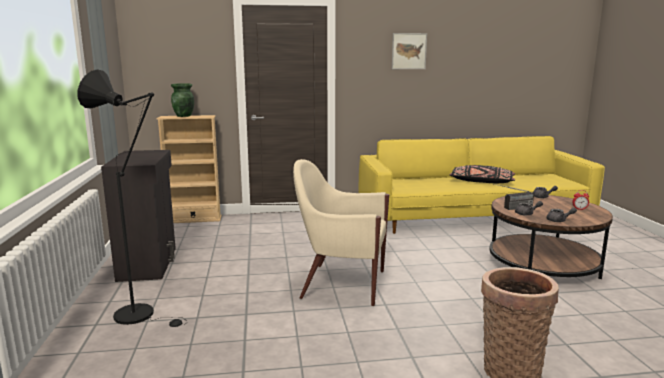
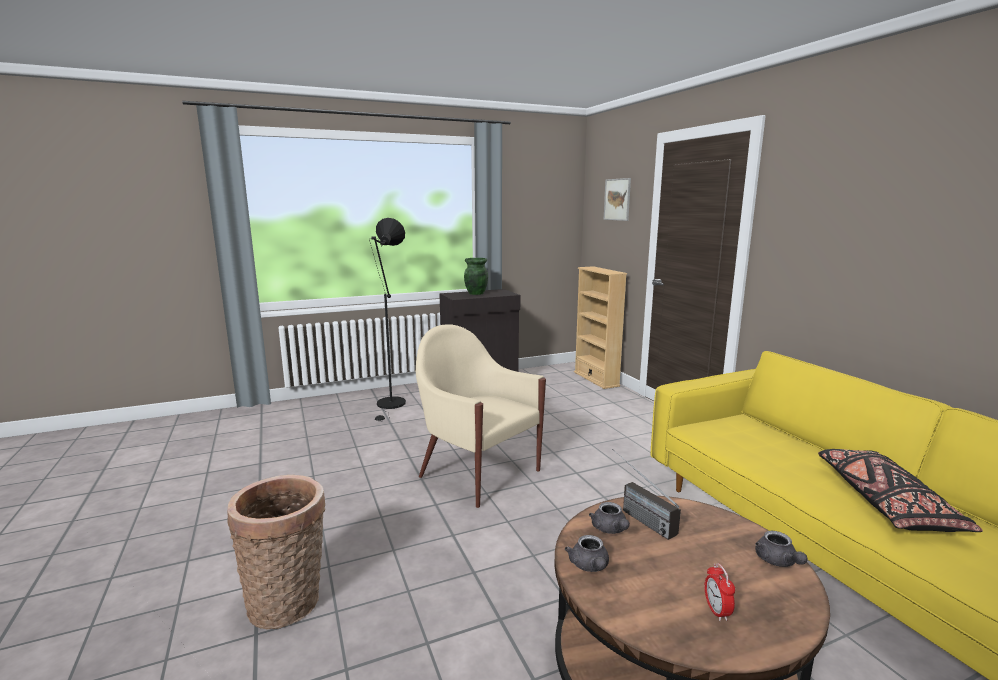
camera: 75 degrees right, 0 degrees up
green vase [171,83,194,117] -> green vase moved to [464,258,488,295]
beige armchair [293,159,389,306] -> beige armchair turned 45 degrees counterclockwise [416,324,546,508]
picture [392,33,427,69] -> picture moved to [603,178,631,221]

